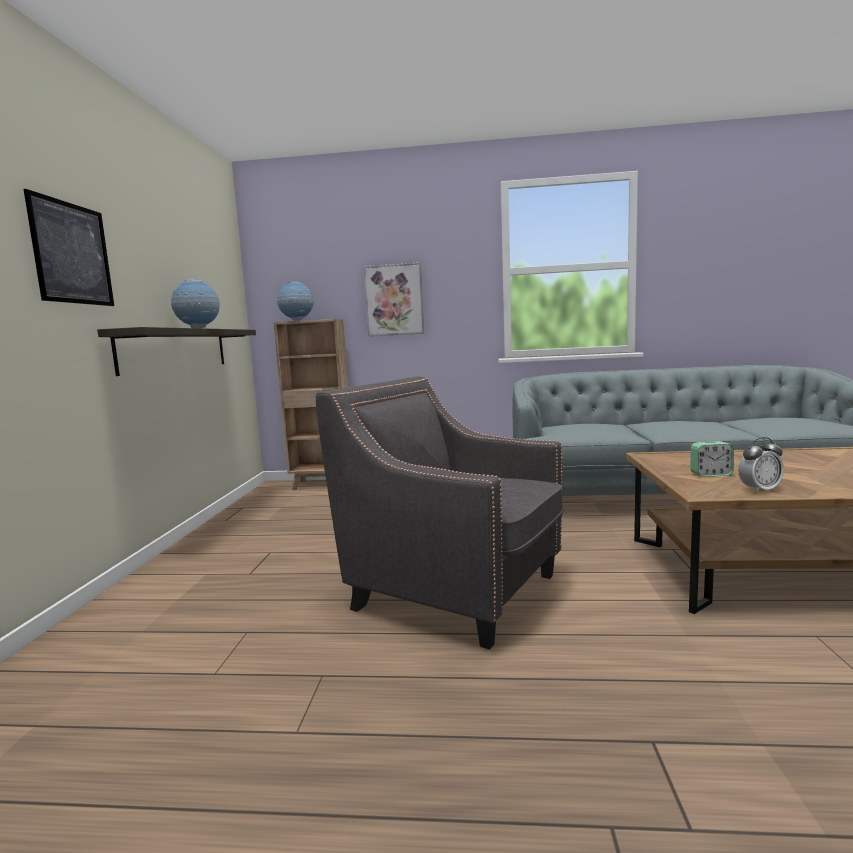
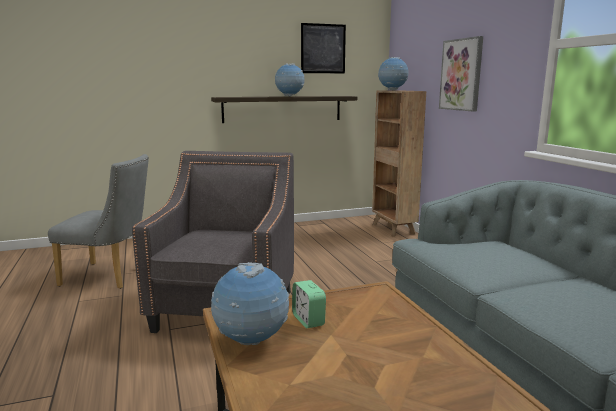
camera: 65 degrees right, 5 degrees up
picture [24,189,114,306] -> picture moved to [301,23,346,73]
alarm clock [738,437,784,493] -> globe [211,262,289,345]
none -> grey chair [48,154,149,289]

